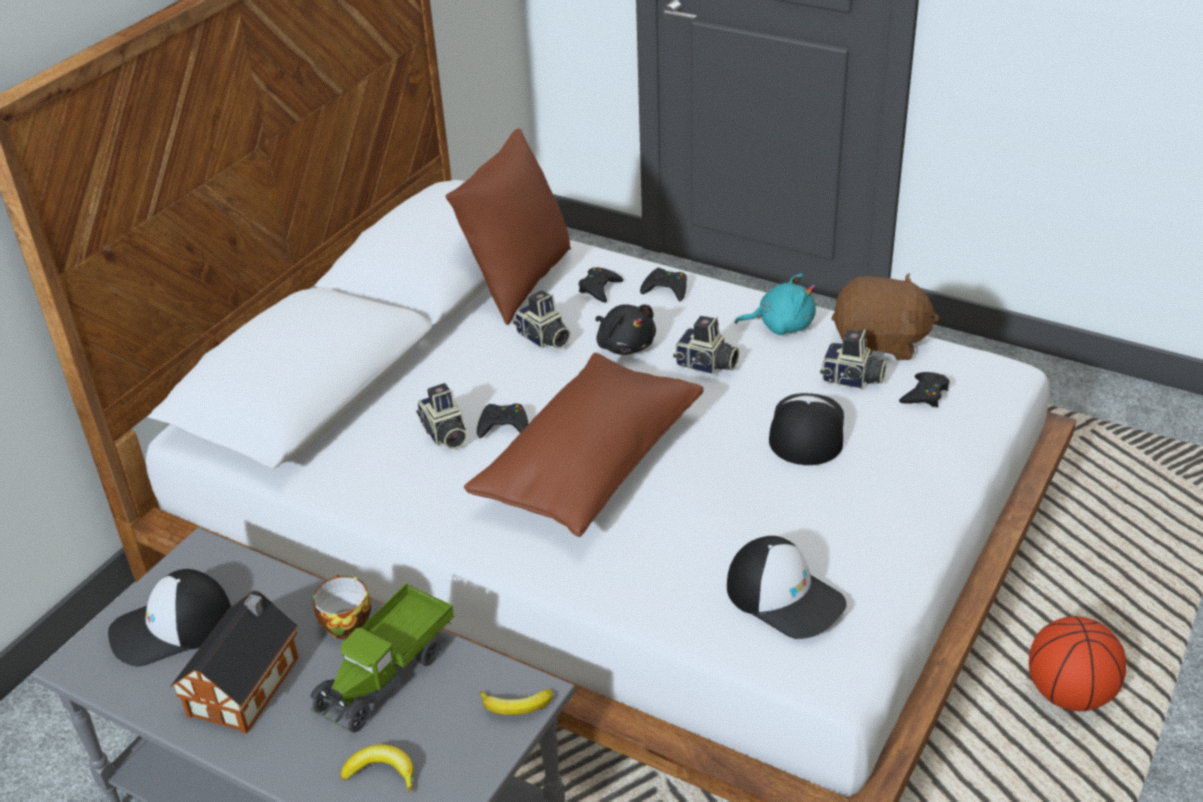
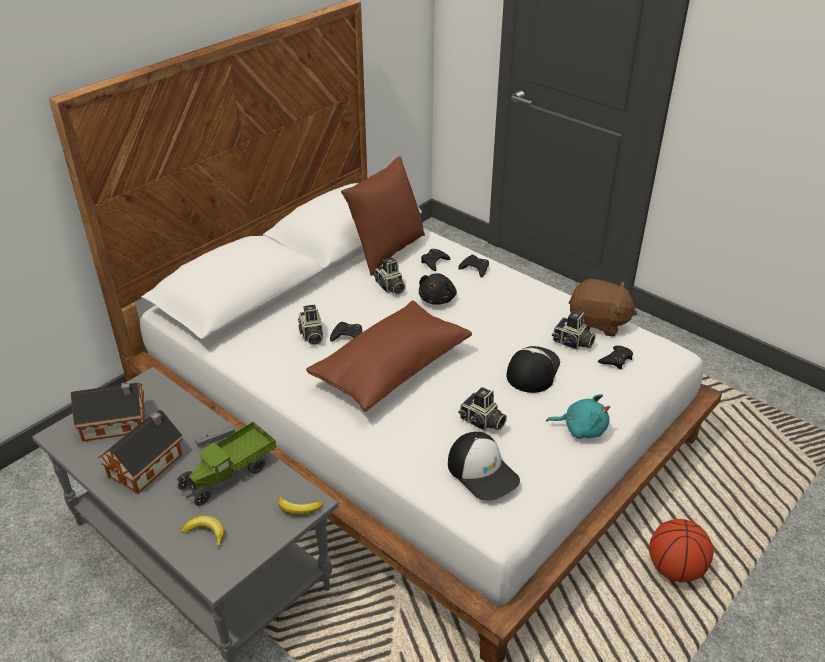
camera: 10 degrees right, 0 degrees up
cap [108,569,231,667] -> toy house [71,382,145,442]
cup [313,575,371,639] -> grey game controller [194,424,235,447]
black plush toy [596,304,656,355] -> black plush toy turned 45 degrees clockwise [419,273,457,305]
camera [673,316,739,375] -> camera moved to [458,387,507,431]
turquoise plush toy [735,274,816,335] -> turquoise plush toy moved to [546,394,610,439]

